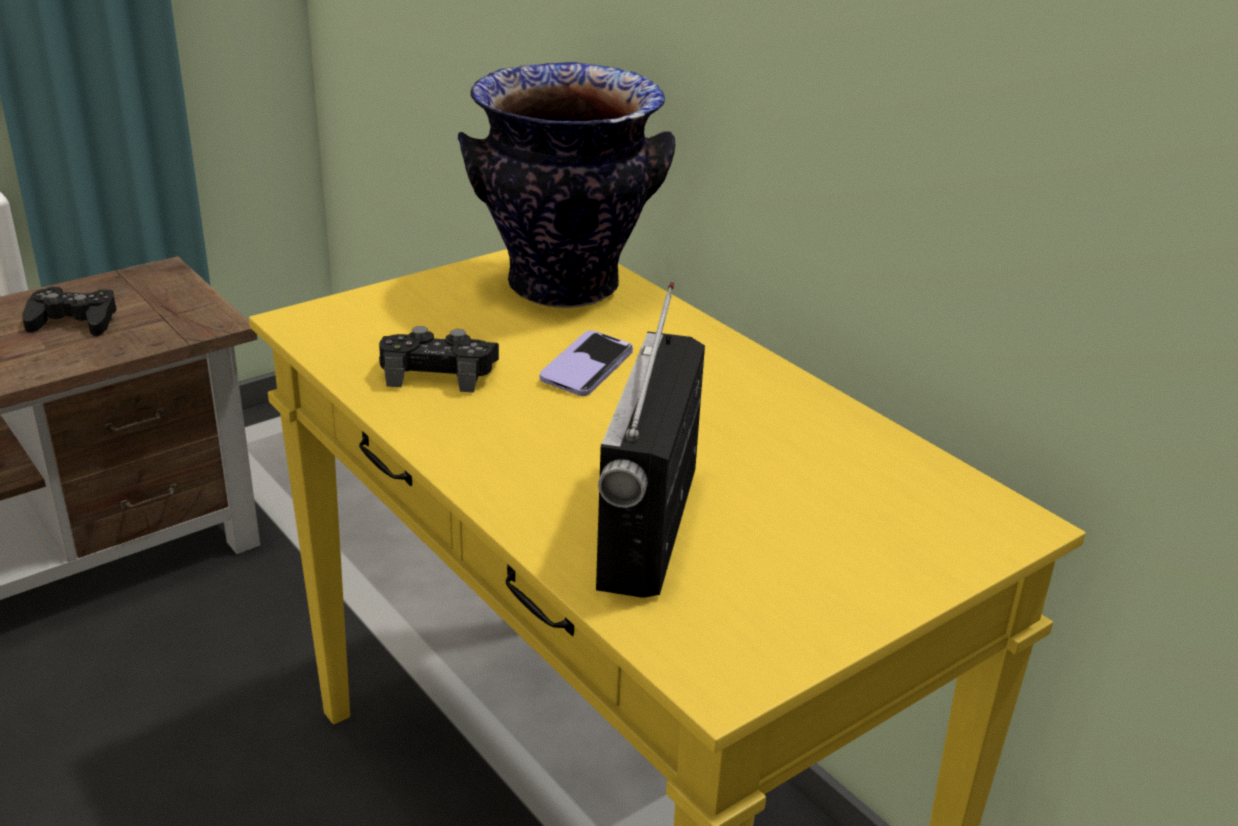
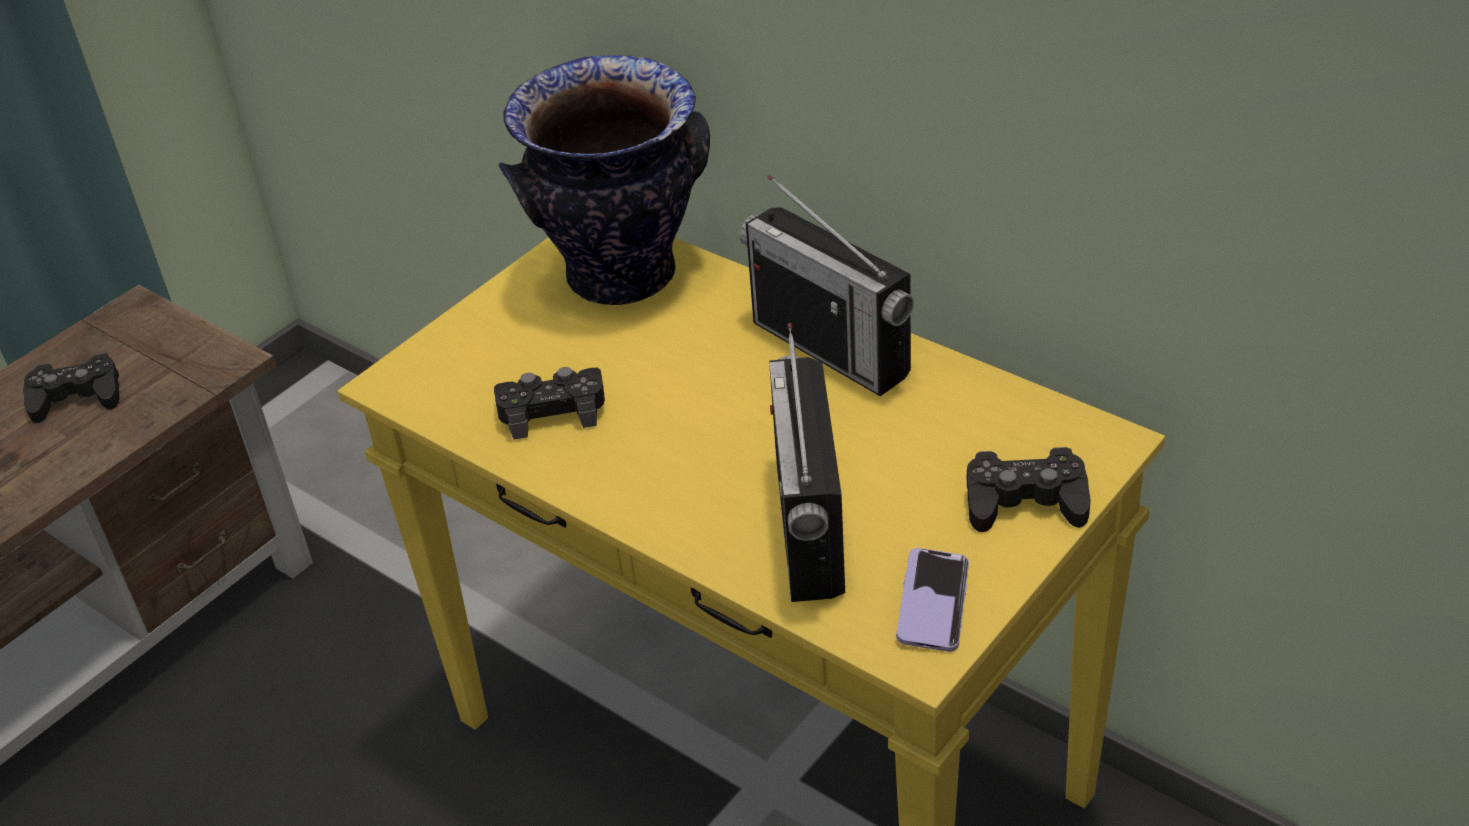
camera: 10 degrees left, 10 degrees up
phone [540,330,633,396] -> phone moved to [896,548,969,652]
none -> radio [739,175,914,396]
none -> black game controller [967,447,1091,532]

